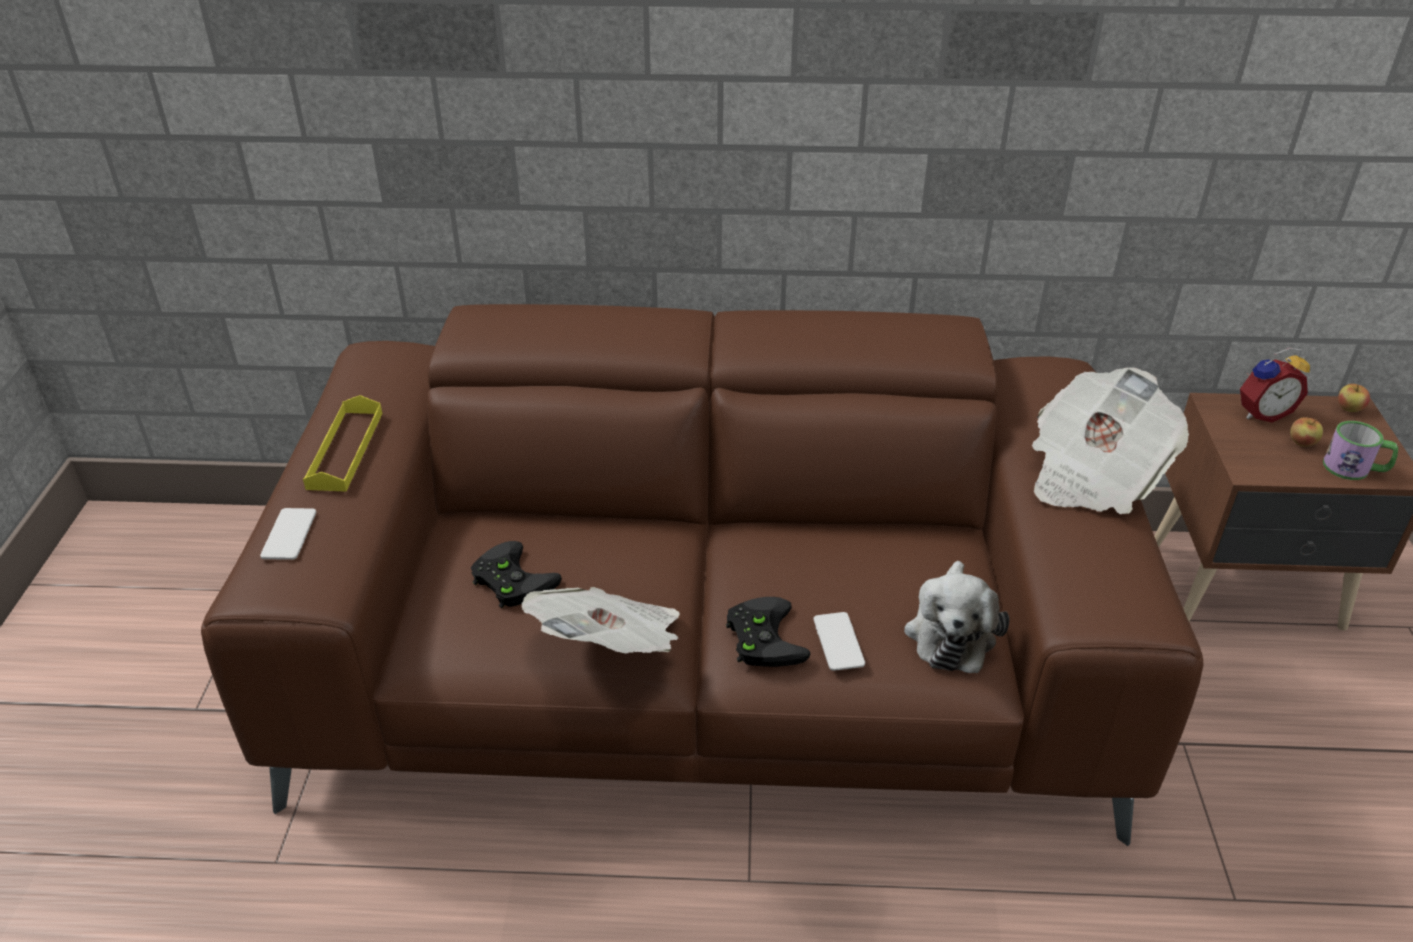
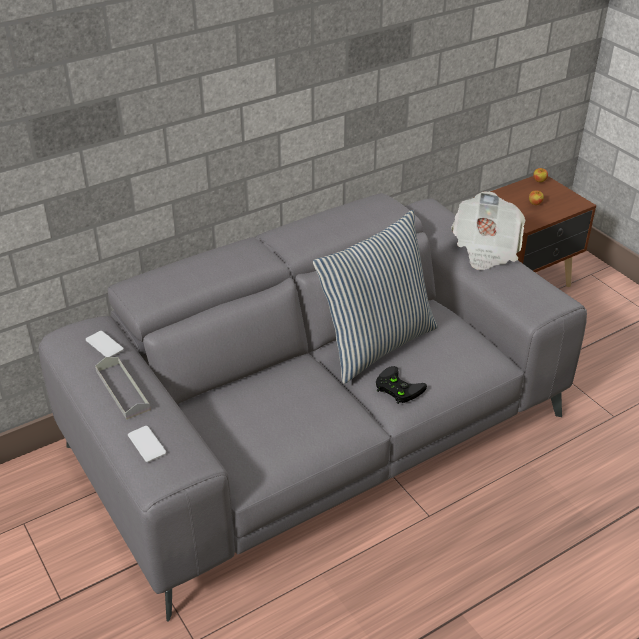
camera: 35 degrees left, 0 degrees up
brown sofa [201,304,1204,846] -> grey sofa [39,193,587,622]
yellow tray [303,395,383,492] -> grey tray [95,357,151,420]
black game controller [471,541,562,608] -> none
newspaper [521,587,680,653] -> none
phone [814,612,865,671] -> phone moved to [86,331,124,357]
plush toy [904,561,1009,673] -> none
alarm clock [1240,348,1310,423] -> none
mug [1323,421,1398,480] -> none
none -> pillow [313,210,438,384]

